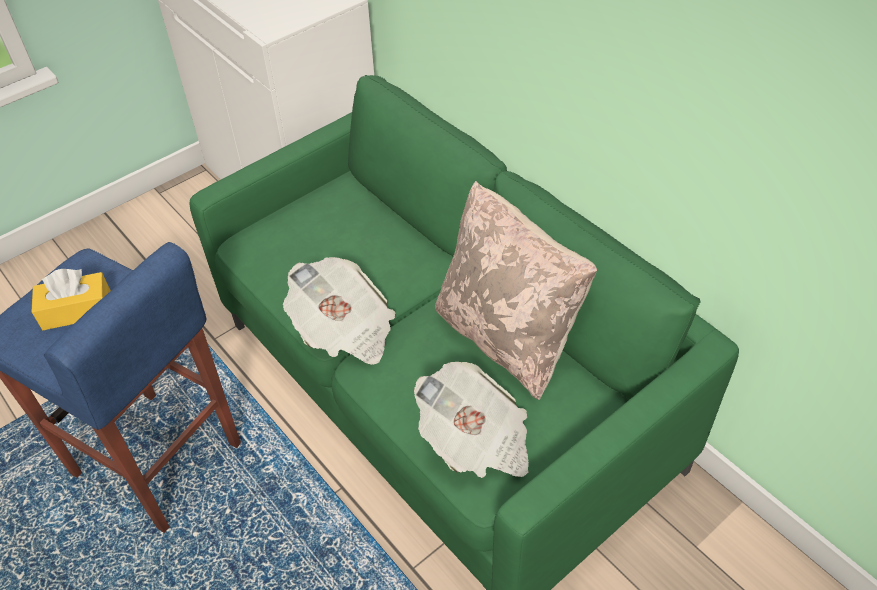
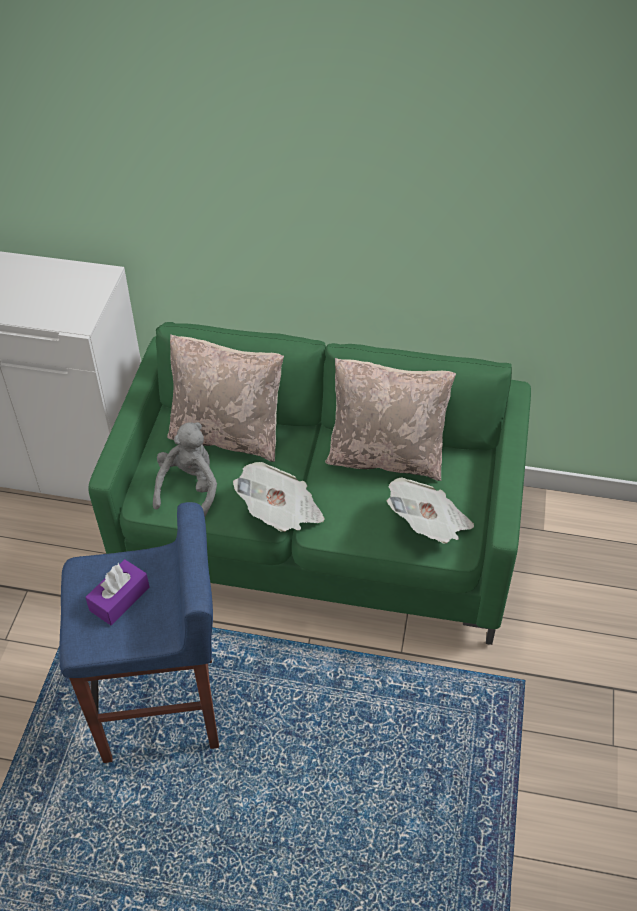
camera: 40 degrees left, 0 degrees up
yellow tissue box [31,269,111,330] -> purple tissue box [85,559,149,626]
none -> grey plush toy [153,422,217,516]
none -> beige pillow [167,334,284,462]

